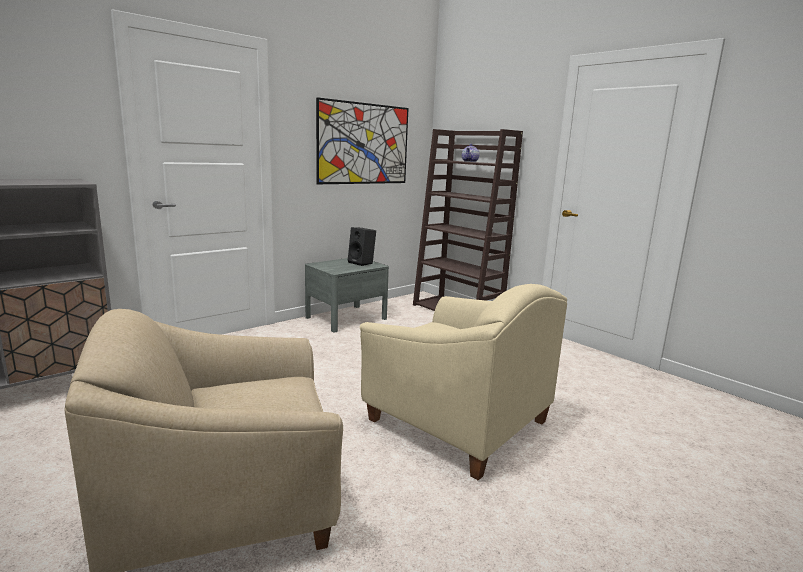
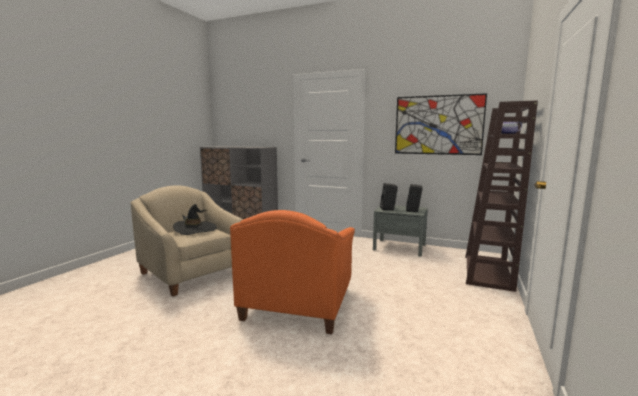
camera: 65 degrees right, 5 degrees down
beige armchair [360,284,567,481] -> orange armchair [230,210,355,334]
none -> black hat [173,204,217,235]
none -> black speaker [380,183,398,210]

